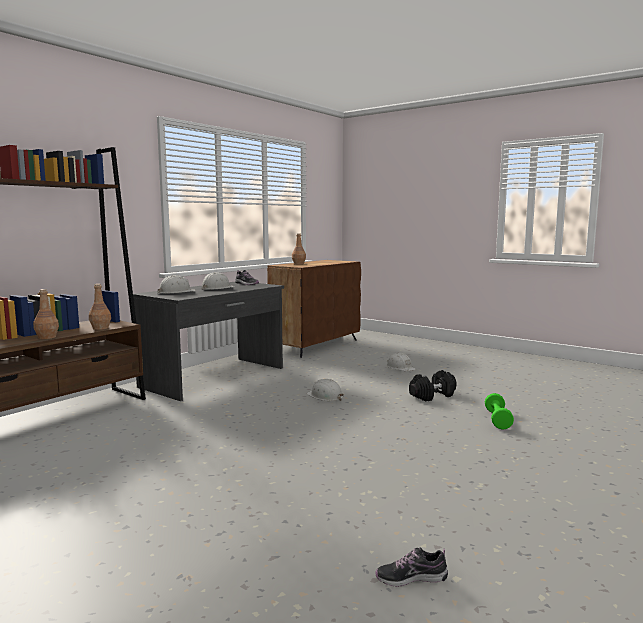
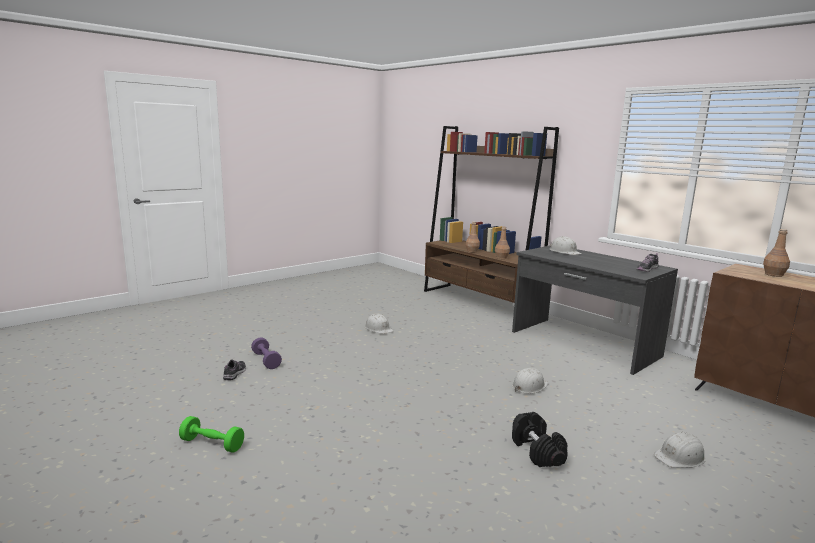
camera: 100 degrees right, 5 degrees up
white hard hat [201,272,235,290] -> white hard hat moved to [365,314,393,334]
green dumbbell [485,393,514,430] -> green dumbbell moved to [179,416,244,452]
none -> purple dumbbell [251,338,282,369]

